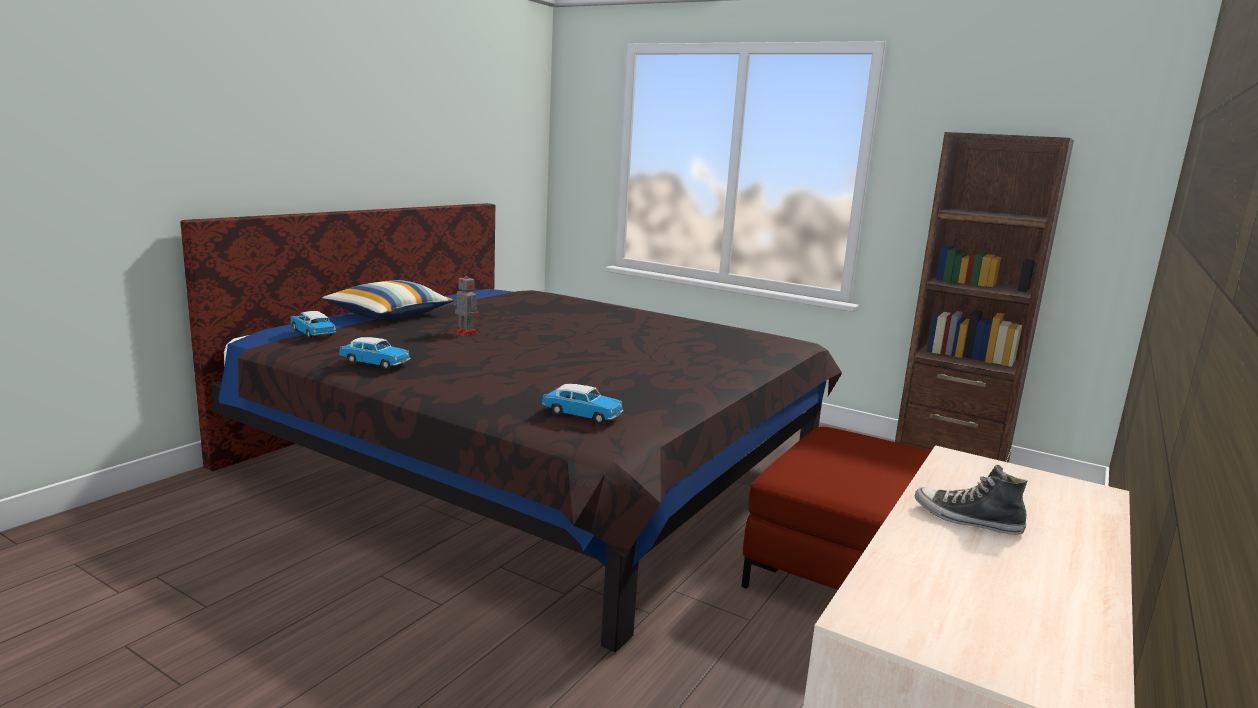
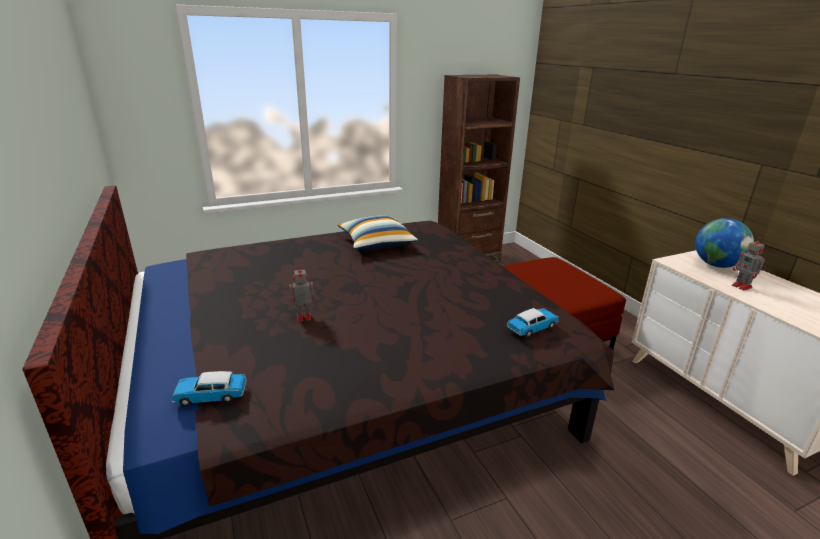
camera: 55 degrees left, 10 degrees up
pillow [322,280,454,320] -> pillow moved to [338,215,418,250]
toy car [339,337,411,369] -> none
shoe [915,465,1028,535] -> toy robot [732,237,766,291]
none -> globe [695,218,754,268]

